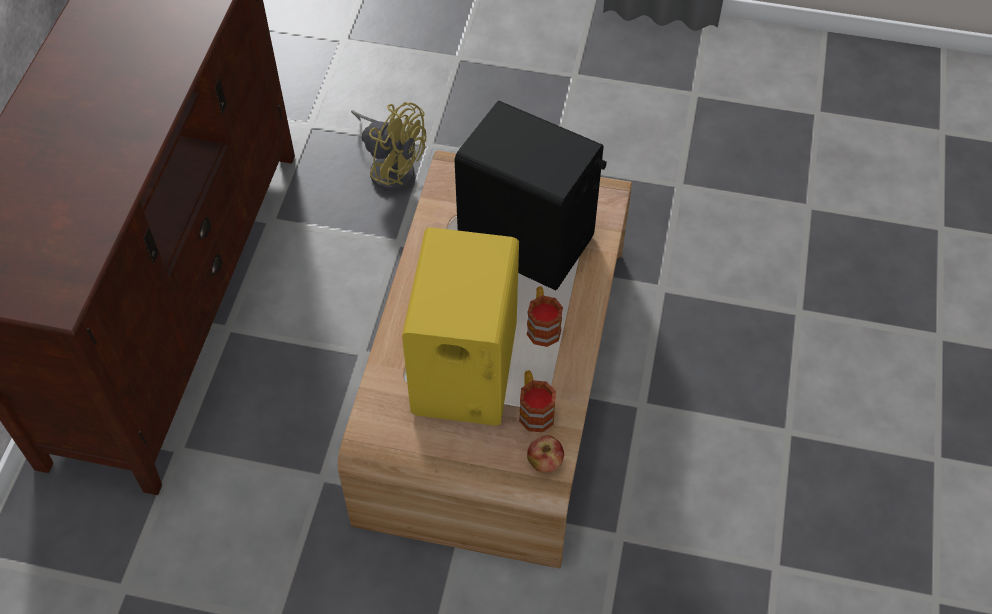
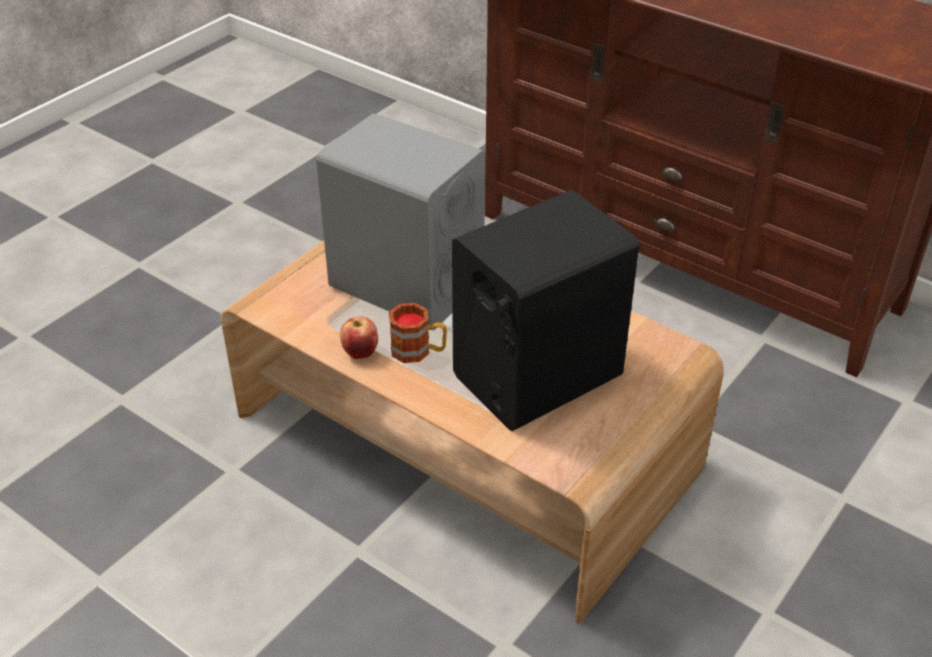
camera: 115 degrees right, 15 degrees down
yellow fan [351,102,426,192] -> none
yellow speaker [402,227,519,426] -> grey speaker [316,114,485,330]
mug [519,370,556,432] -> none
apple [527,435,564,473] -> apple moved to [340,316,378,359]

